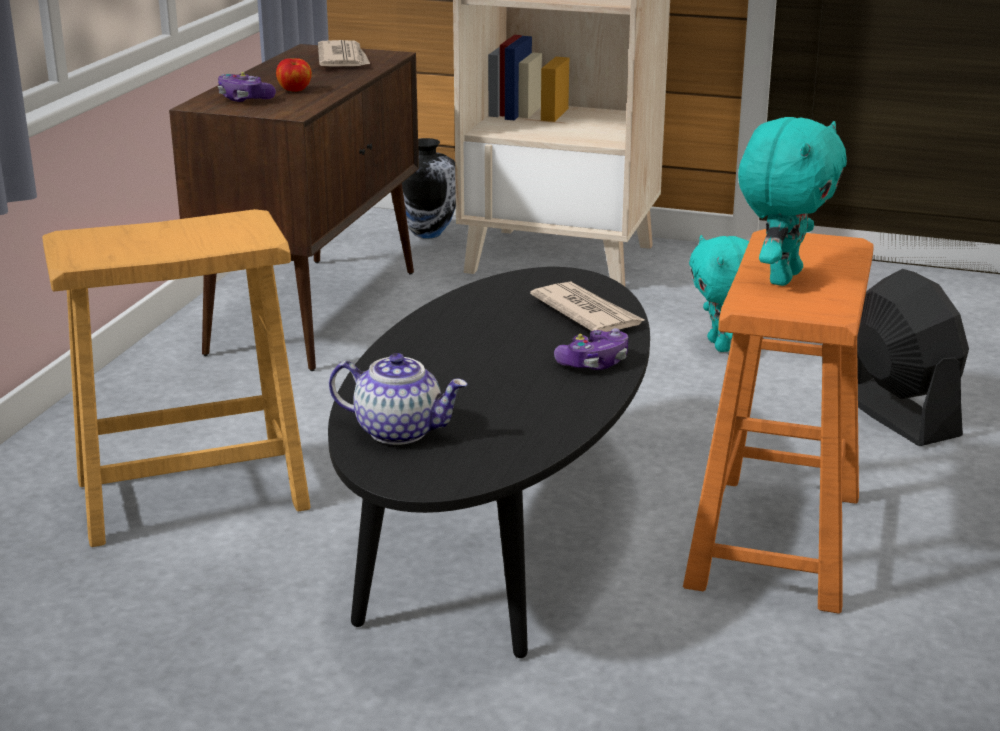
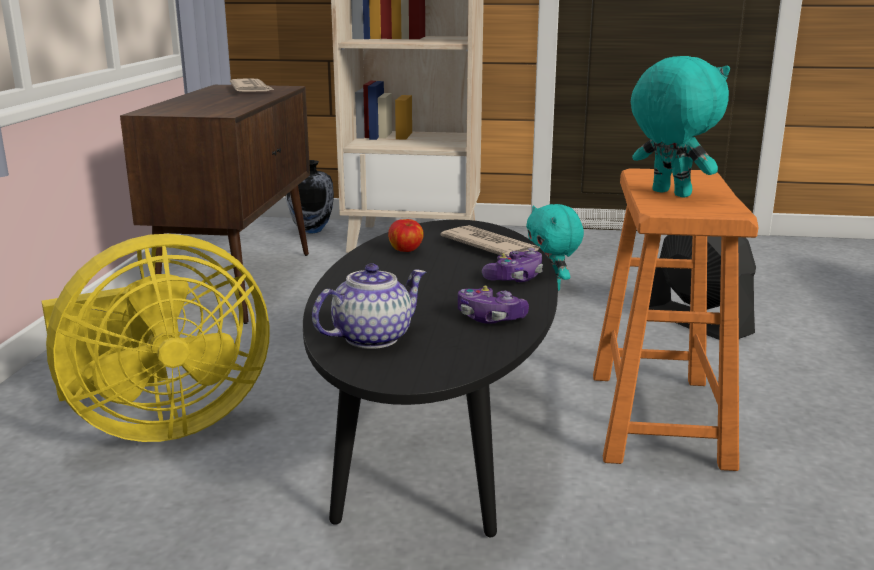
camera: 10 degrees left, 5 degrees down
brown stool [42,209,311,547] -> yellow fan [42,234,270,442]
game controller [218,72,276,102] -> game controller moved to [458,286,529,324]
apple [276,58,312,92] -> apple moved to [388,219,424,252]
teapot [329,353,467,445] -> teapot turned 45 degrees counterclockwise [312,264,426,349]
turquoise plush toy [738,117,847,286] -> turquoise plush toy turned 60 degrees counterclockwise [631,56,730,198]

